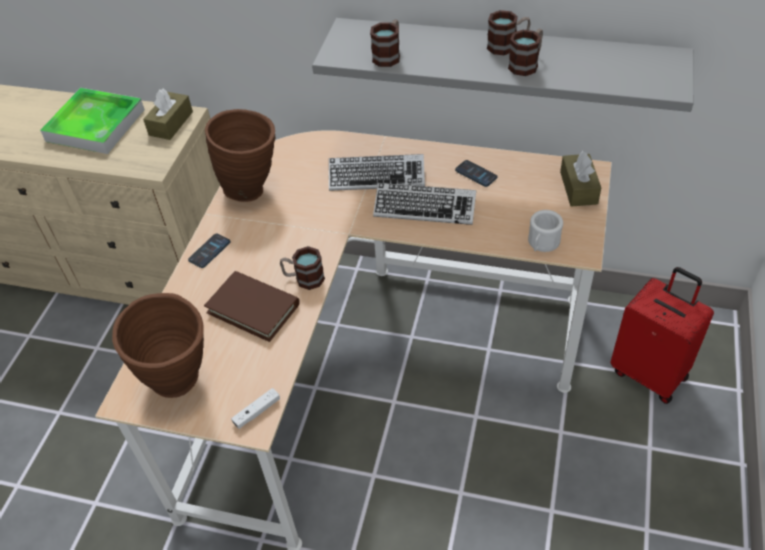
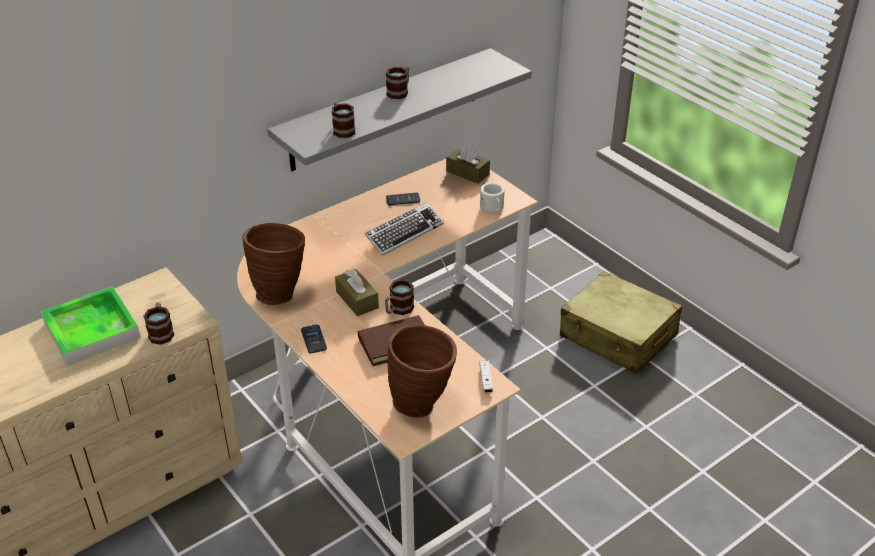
camera: 55 degrees left, 10 degrees down
brown tissue box [143,89,193,140] -> brown tissue box moved to [335,269,379,316]
keyboard [329,154,425,191] -> none
mug [508,29,543,76] -> mug moved to [144,302,174,345]
red suitcase [610,267,714,404] -> none
none -> beige suitcase [560,271,682,374]

